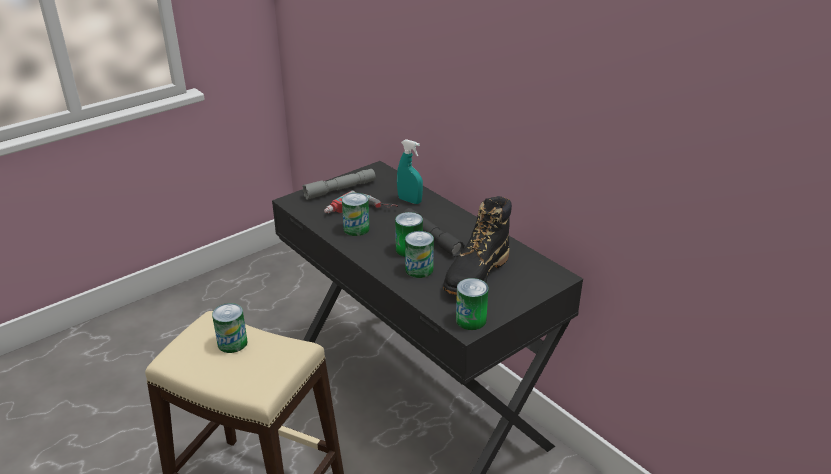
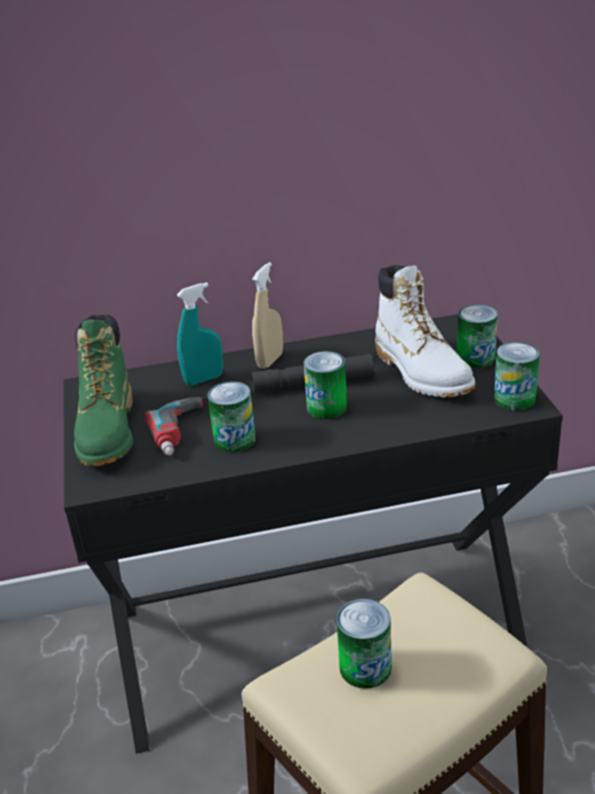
camera: 60 degrees left, 0 degrees up
grey flashlight [302,169,376,200] -> green boot [74,314,133,467]
can [405,231,434,278] -> can moved to [457,304,498,368]
black boot [443,196,512,295] -> white boot [375,265,475,397]
none -> beige spray bottle [252,262,283,369]

